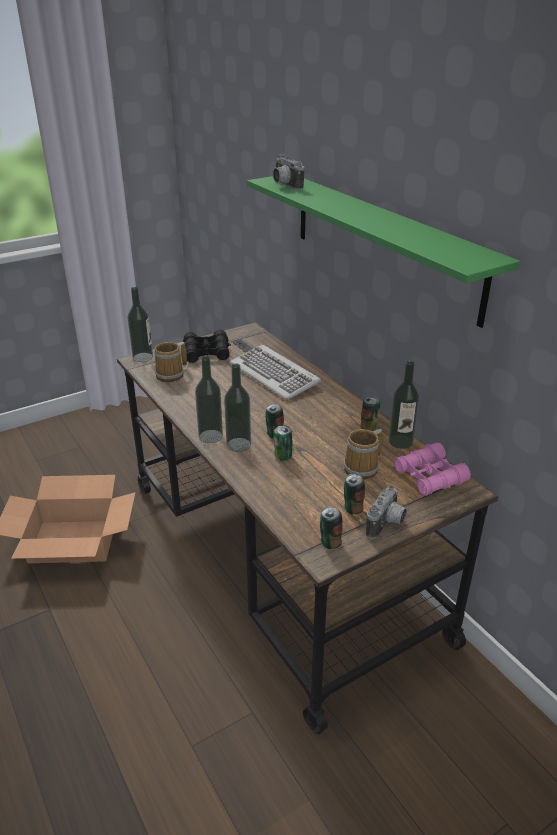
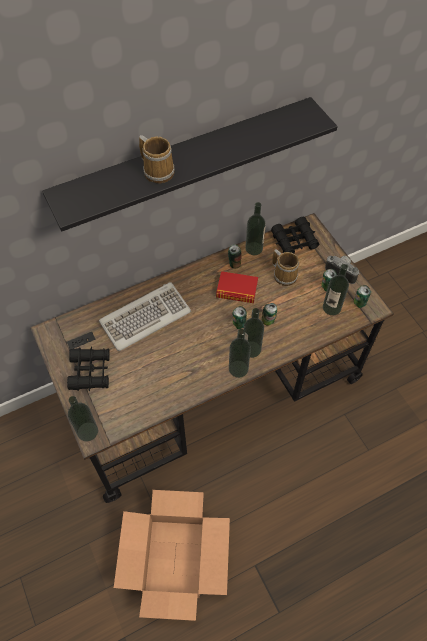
camera: 85 degrees left, 25 degrees up
mug [154,342,187,382] -> mug moved to [139,135,175,183]
green shelf [247,176,521,328] -> black shelf [42,97,338,231]
camera [273,154,305,190] -> none
pink binoculars [394,443,471,496] -> black binoculars [271,217,319,254]
none -> book [216,271,258,303]
none -> bottle [323,264,349,316]

